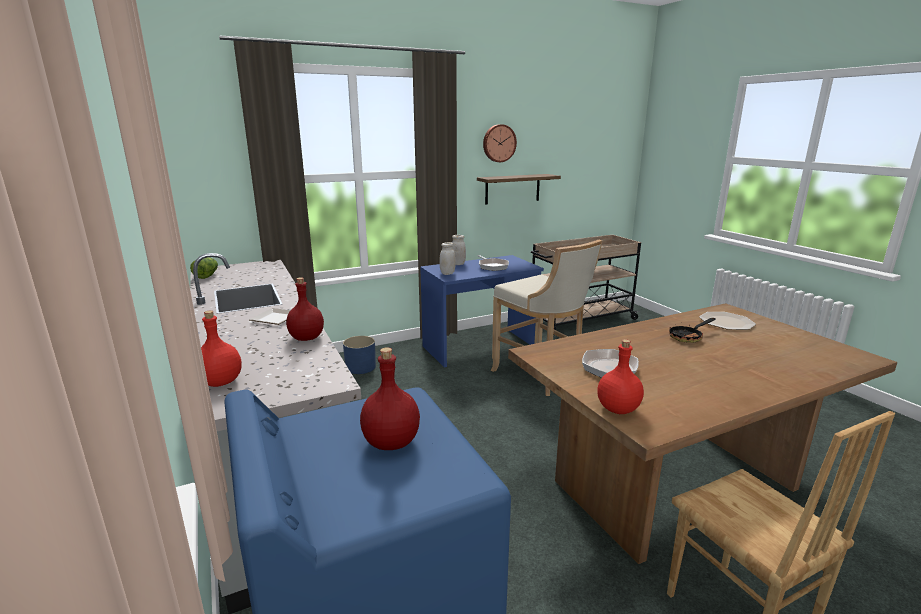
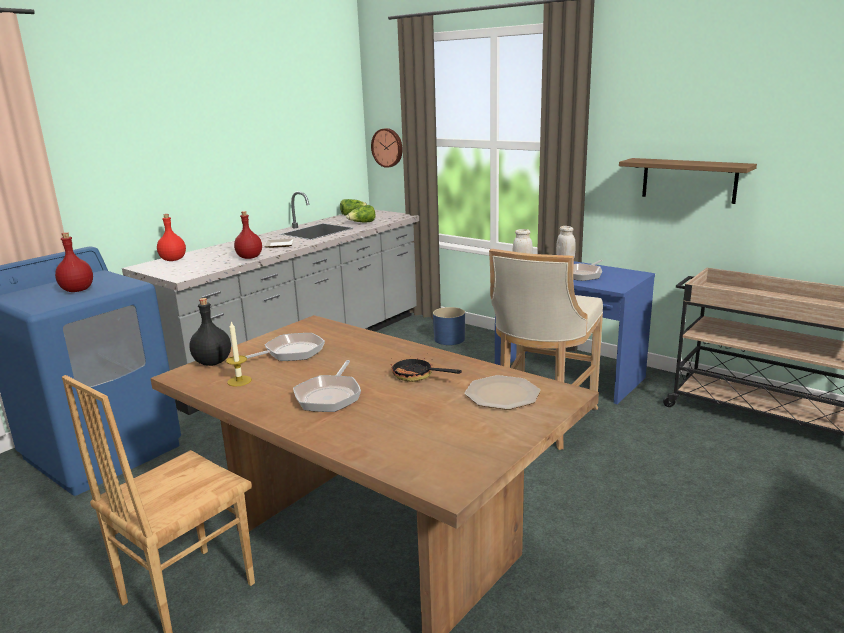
camera: 65 degrees right, 0 degrees up
wall clock [483,124,517,162] -> wall clock moved to [371,128,403,168]
red bottle [597,339,644,414] -> black bottle [189,298,231,366]
none -> candle [226,322,252,387]
none -> frying pan [293,360,361,412]
none -> lettuce [346,205,375,223]

